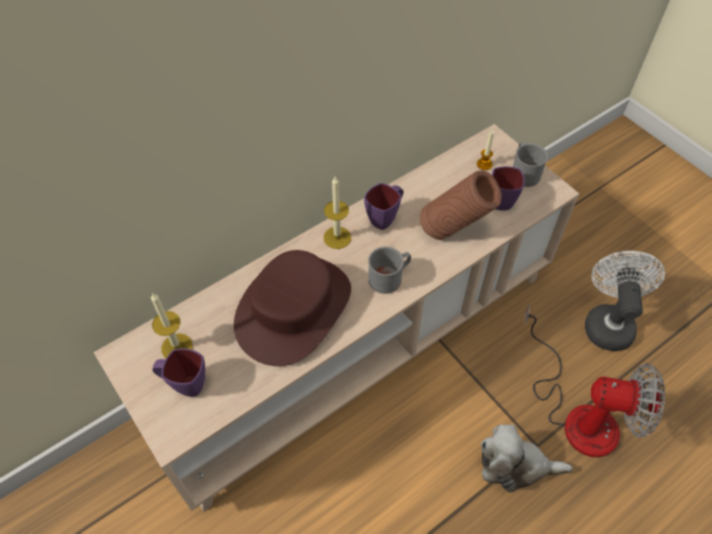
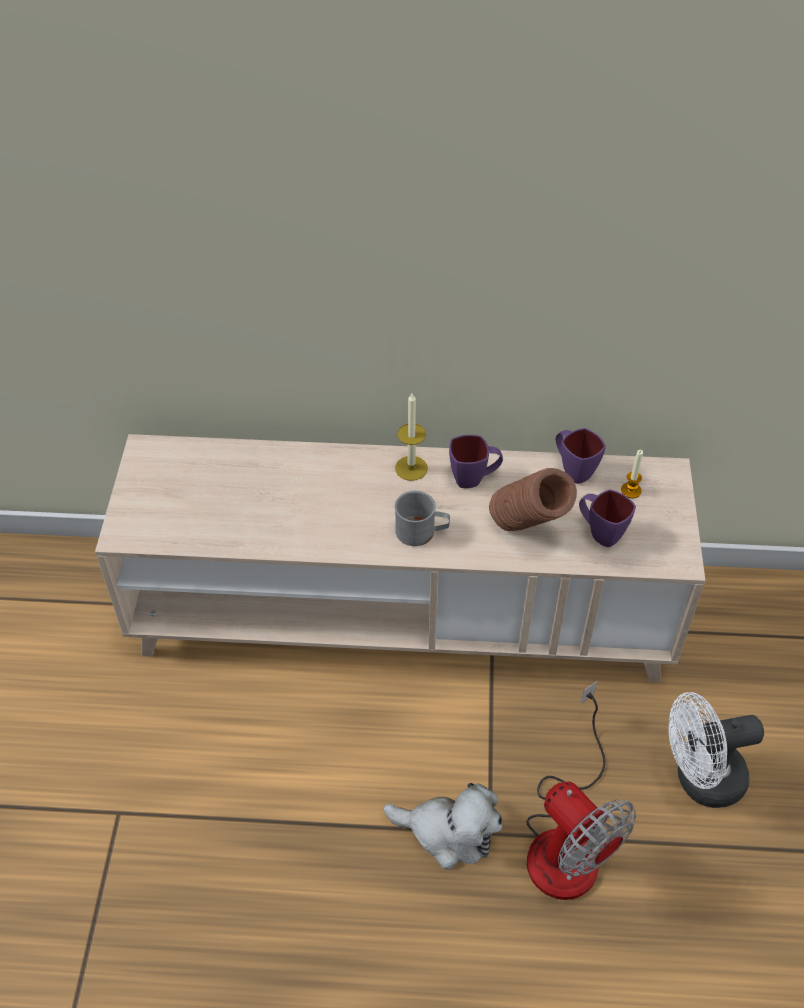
camera: 40 degrees right, 5 degrees down
candle [151,293,193,358] -> none
purple mug [153,348,205,397] -> purple mug moved to [556,428,606,484]
brown hat [234,250,351,366] -> none
plush toy [481,424,573,493] -> plush toy turned 150 degrees clockwise [383,783,502,870]
grey mug [513,142,548,187] -> none
white fan [585,251,665,351] -> white fan turned 150 degrees counterclockwise [668,692,764,808]

